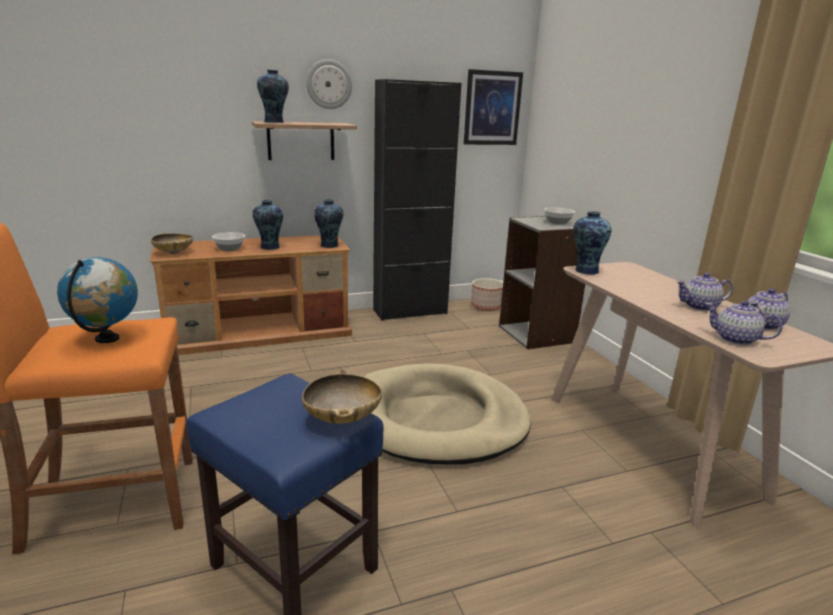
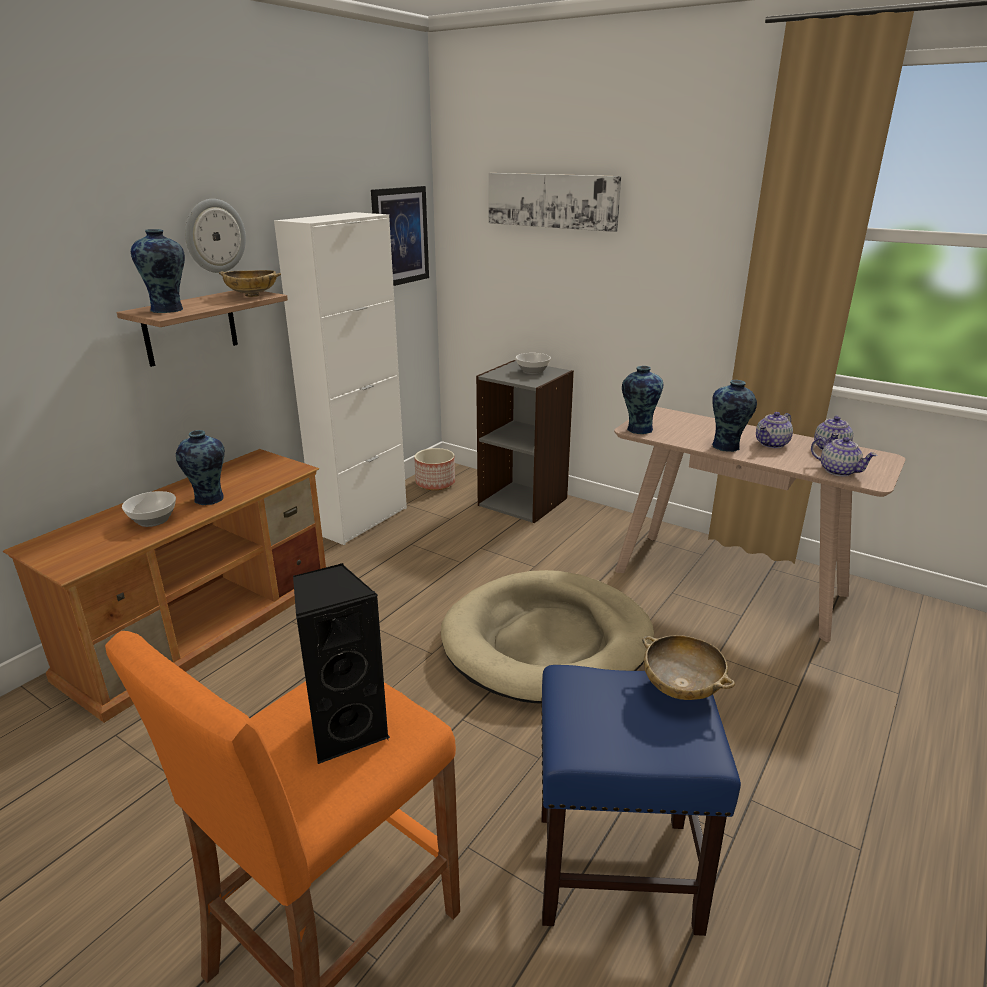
camera: 35 degrees left, 5 degrees up
globe [57,257,138,343] -> black speaker [293,563,390,764]
beige bowl [151,233,193,254] -> beige bowl moved to [219,270,281,297]
vase [314,199,344,248] -> vase moved to [712,380,757,452]
black cabinet [373,79,461,321] -> white cabinet [274,212,407,545]
teapot [705,301,782,345] -> teapot turned 135 degrees counterclockwise [811,437,877,476]
none -> picture [489,173,621,232]

